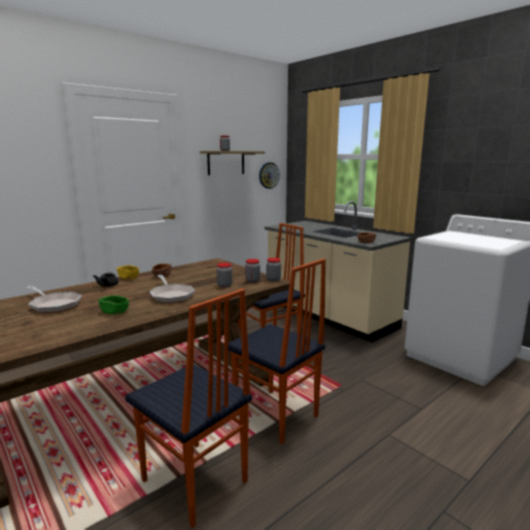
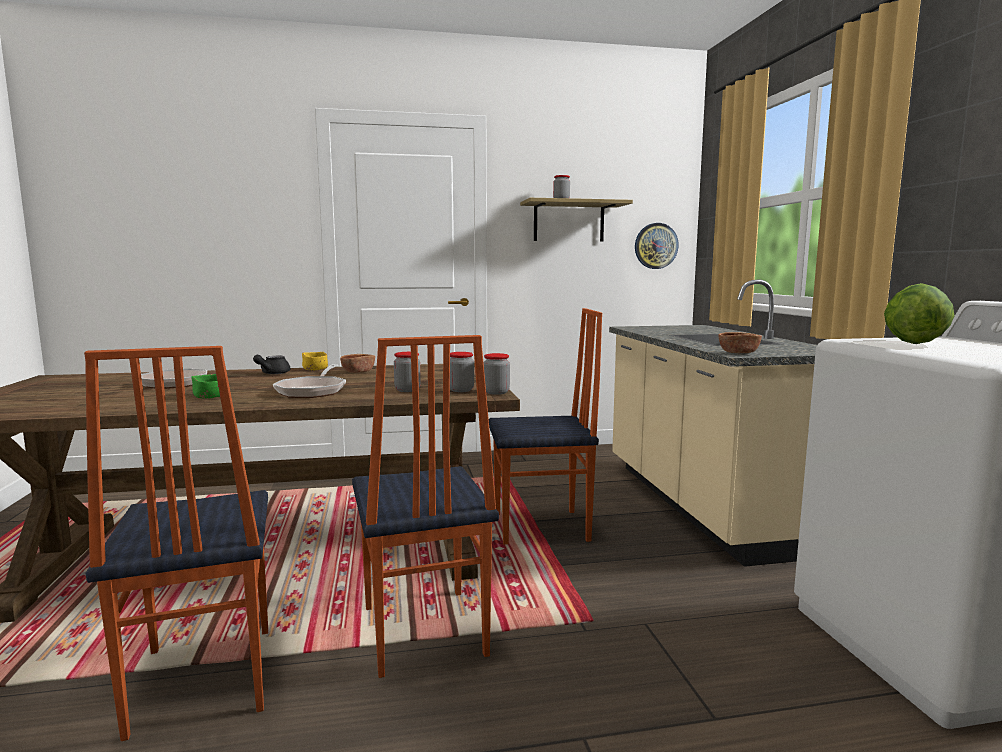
camera: 30 degrees right, 5 degrees down
none -> lettuce [884,283,954,344]

